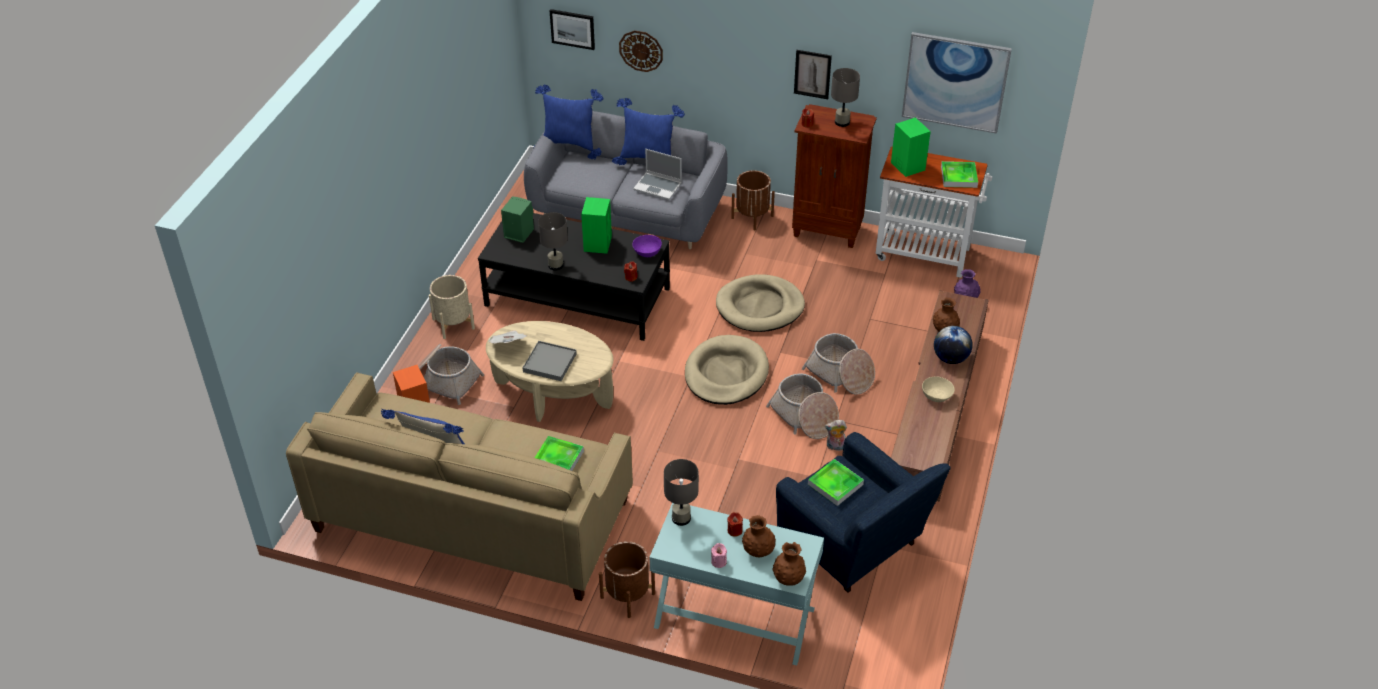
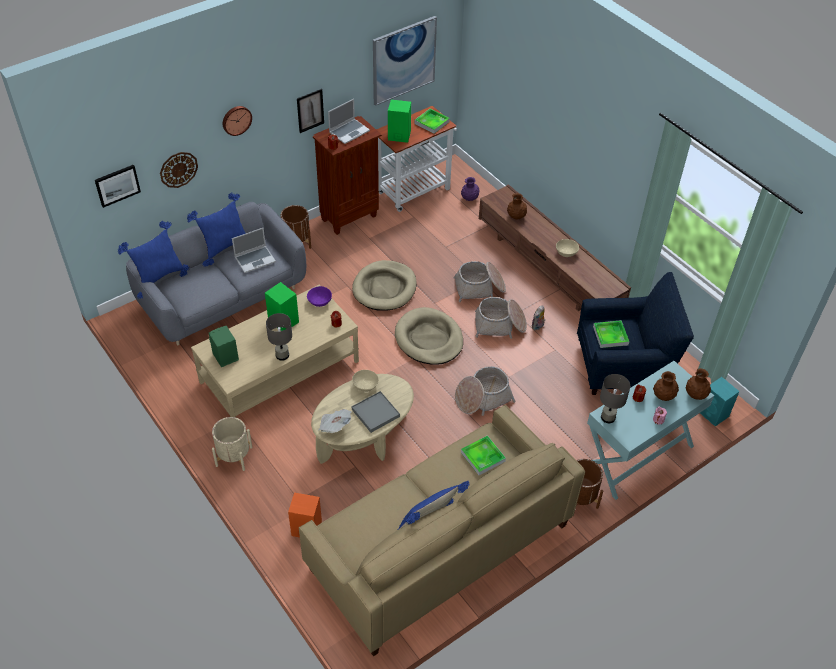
camera: 55 degrees left, 5 degrees up
basket [418,344,484,405] -> basket moved to [455,366,516,416]
black coffee table [478,213,670,341] -> beige coffee table [191,285,359,418]
grey table lamp [831,68,860,127] -> laptop [328,99,370,144]
globe [934,326,973,364] -> none
none -> wall clock [223,106,252,136]
none -> beige bowl [352,370,379,392]
none -> turquoise speaker [700,377,740,426]

